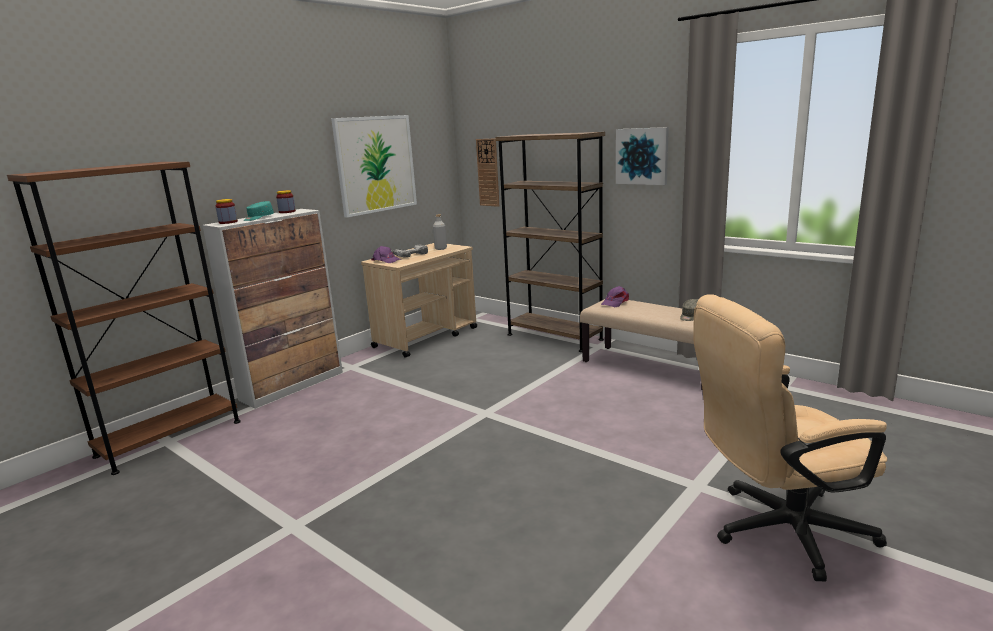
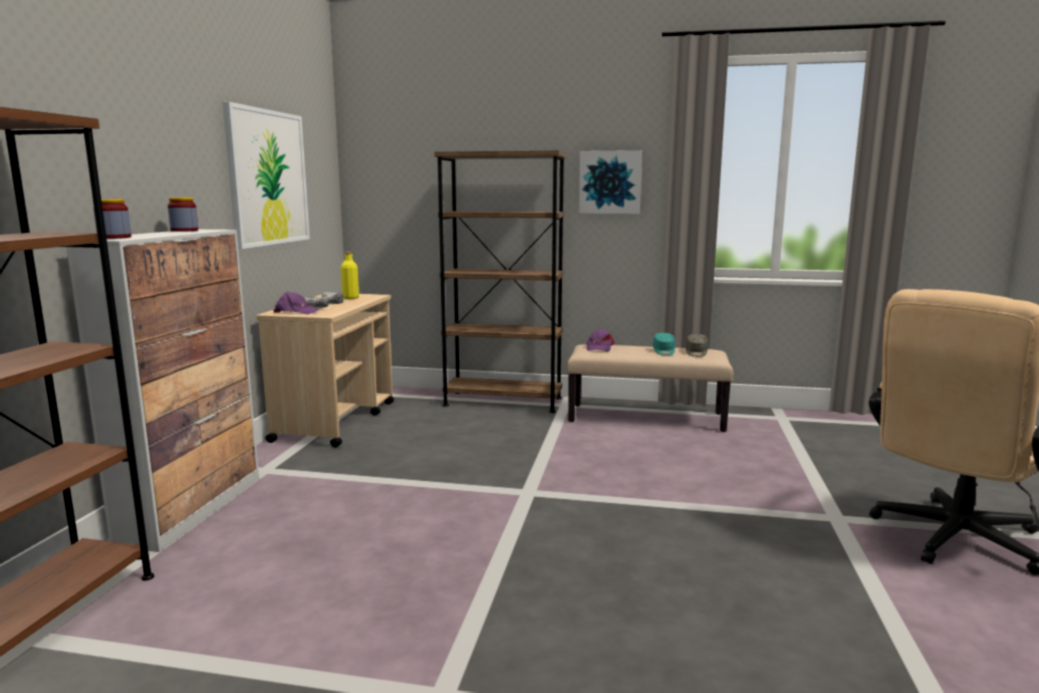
camera: 30 degrees left, 5 degrees down
turquoise cap [244,201,274,221] -> turquoise cap moved to [653,333,675,355]
grey bottle [433,215,447,250] -> yellow bottle [341,252,359,299]
wall clock [476,138,499,207] -> none

